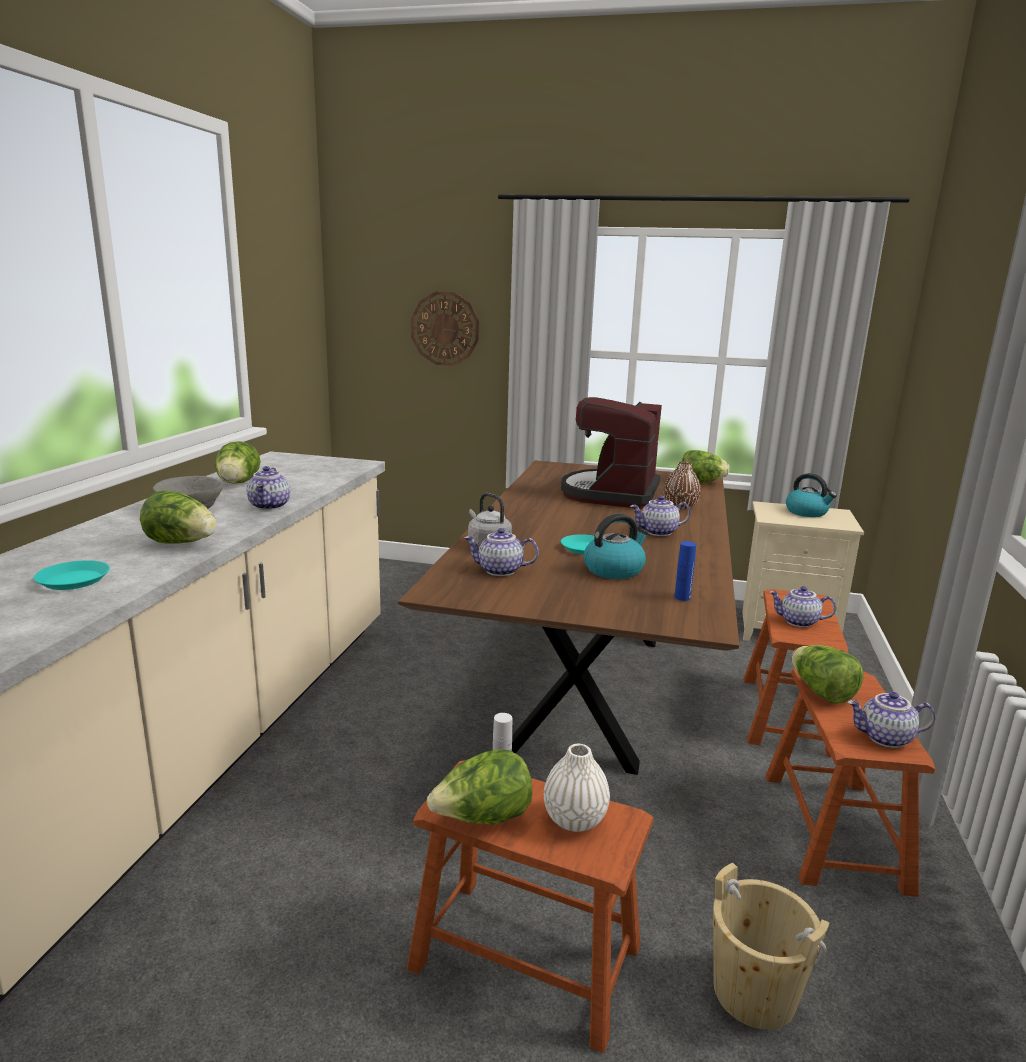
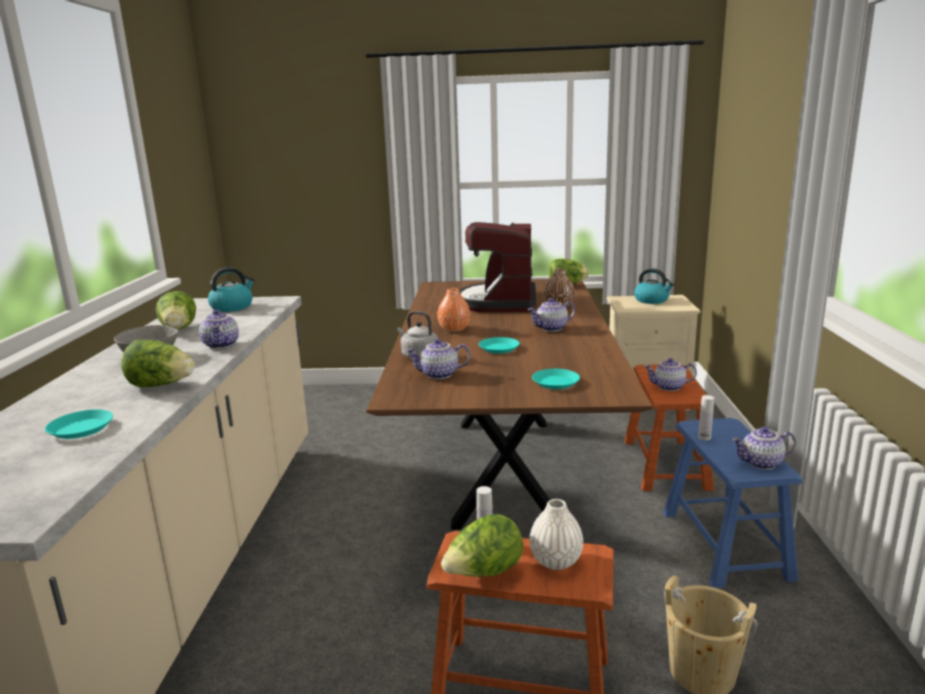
camera: 10 degrees left, 0 degrees up
wall clock [411,292,479,366] -> none
kettle [584,514,648,579] -> kettle moved to [208,267,255,312]
blue bottle [675,541,696,601] -> none
brown stool [765,668,935,897] -> blue stool [663,418,802,588]
lettuce [792,645,863,704] -> white bottle [698,395,714,440]
none -> orange vase [437,288,470,332]
none -> turquoise plate [532,369,580,389]

